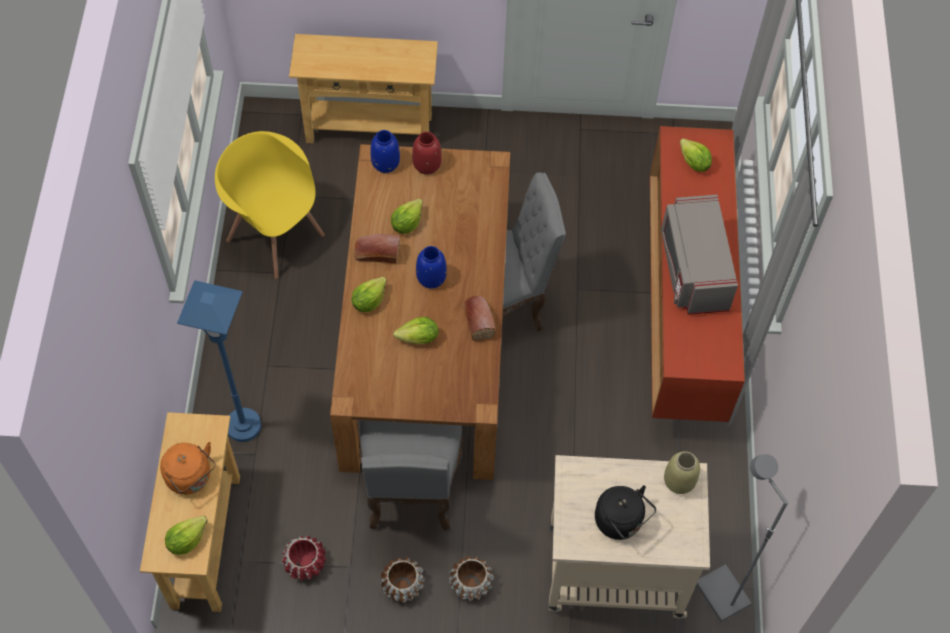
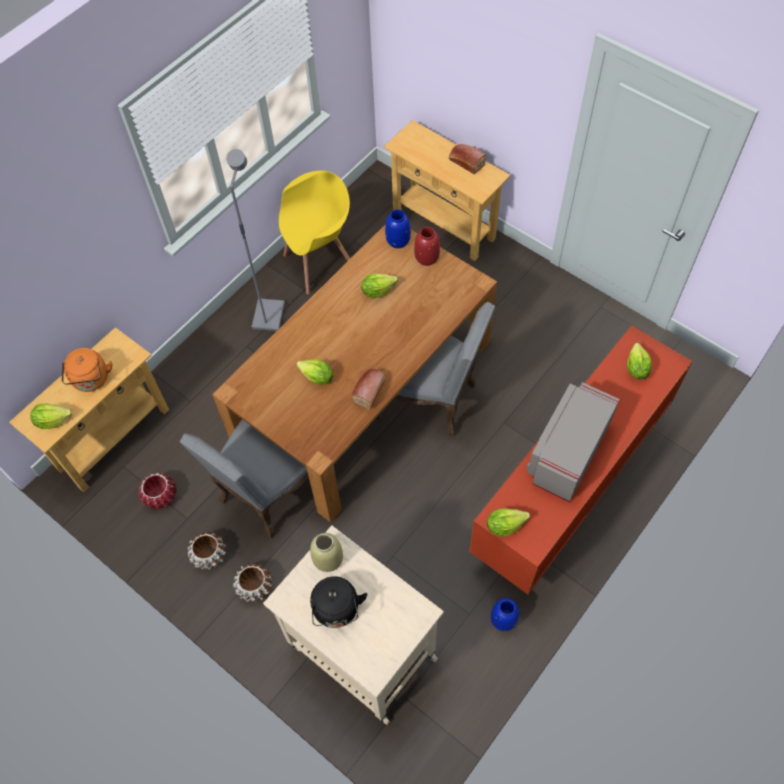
camera: 40 degrees right, 0 degrees up
blue floor lamp [177,280,261,442] -> none
yellow chair [215,131,325,278] -> yellow chair turned 75 degrees clockwise [279,171,350,294]
lettuce [351,277,387,312] -> lettuce moved to [487,508,530,537]
bread [354,234,400,263] -> bread moved to [449,144,487,175]
blue vase [416,246,447,289] -> blue vase moved to [491,598,519,631]
beige vase [664,451,700,494] -> beige vase moved to [310,533,343,572]
grey floor lamp [696,454,788,622] -> grey floor lamp moved to [226,149,285,331]

